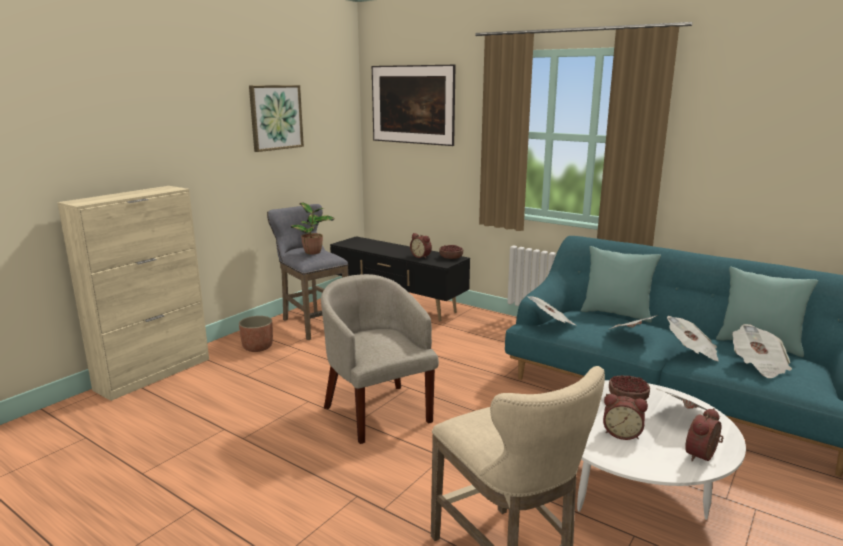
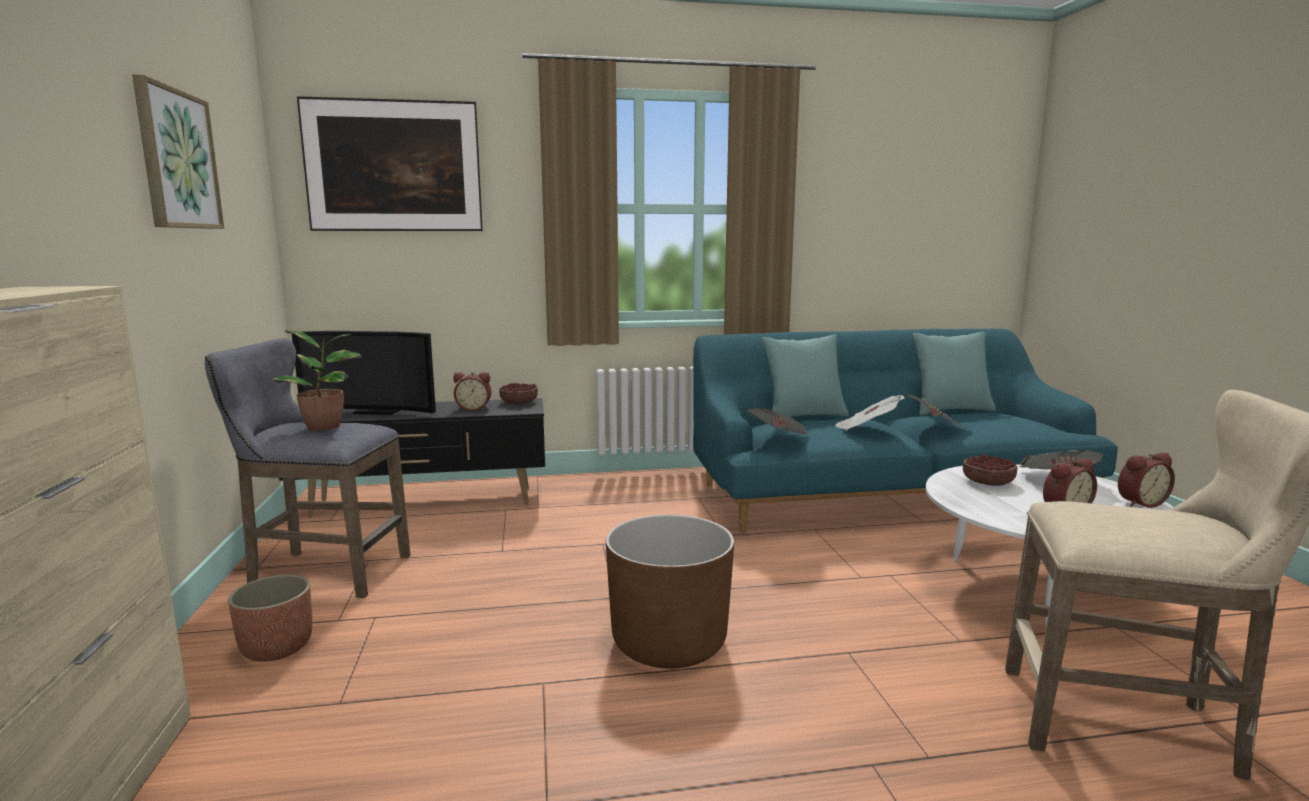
camera: 45 degrees left, 5 degrees down
beige armchair [321,274,439,444] -> brown planter [606,514,734,668]
alarm clock [685,408,723,461] -> alarm clock turned 105 degrees counterclockwise [1118,453,1175,508]
newspaper [732,324,792,378] -> none
none -> television [292,331,436,415]

